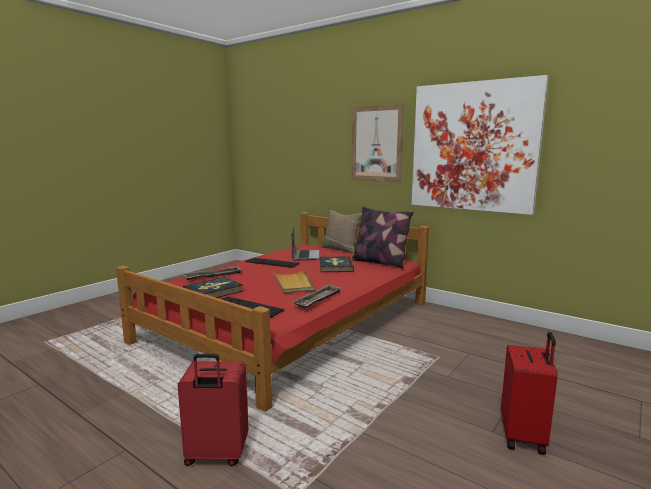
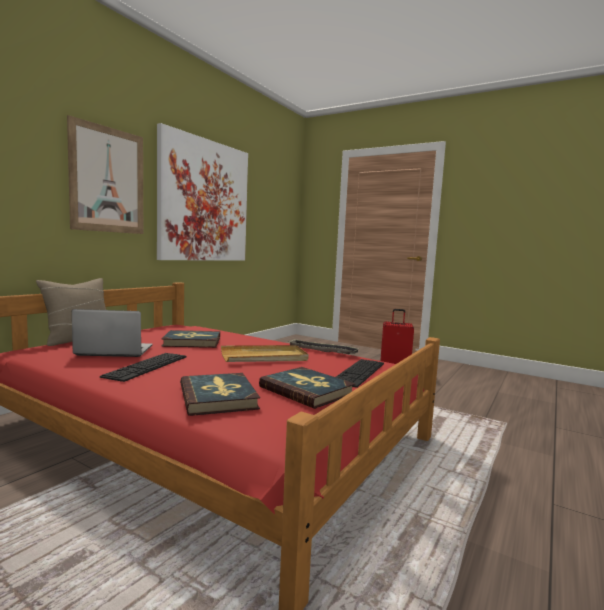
camera: 95 degrees left, 5 degrees down
red suitcase [178,354,248,466] -> none
tray [183,266,242,280] -> book [180,373,260,416]
pillow [351,206,414,269] -> none

